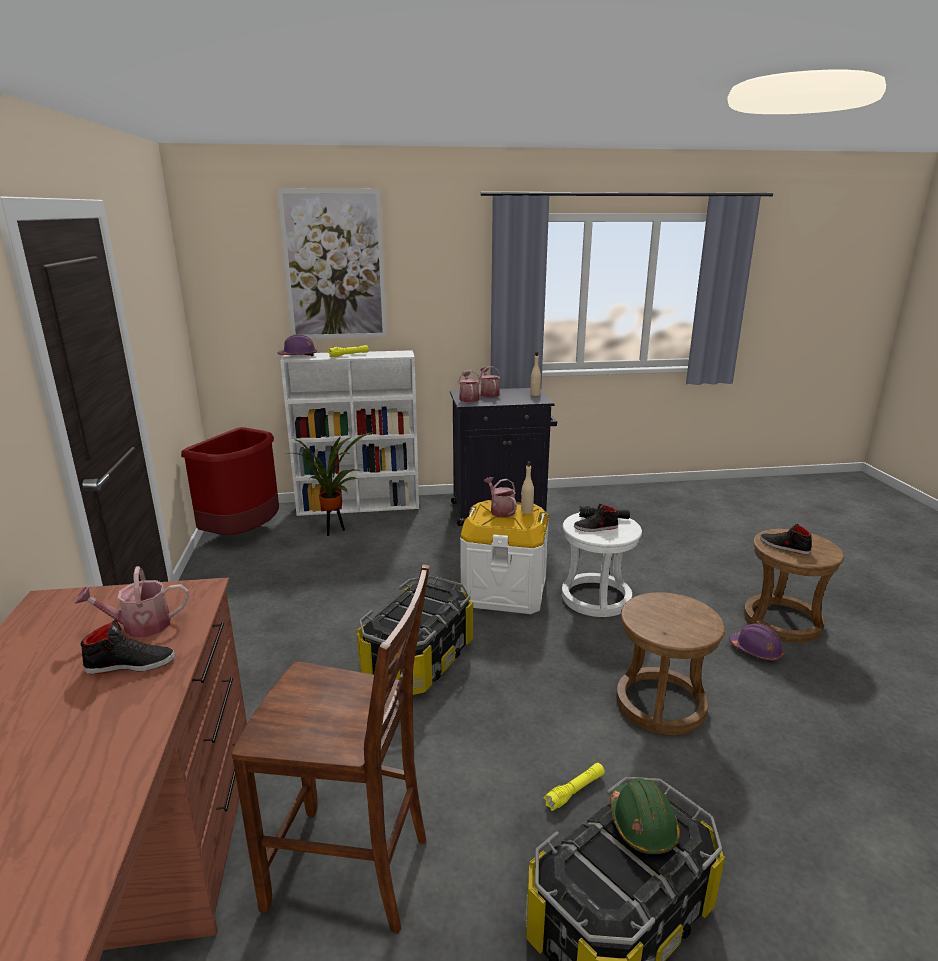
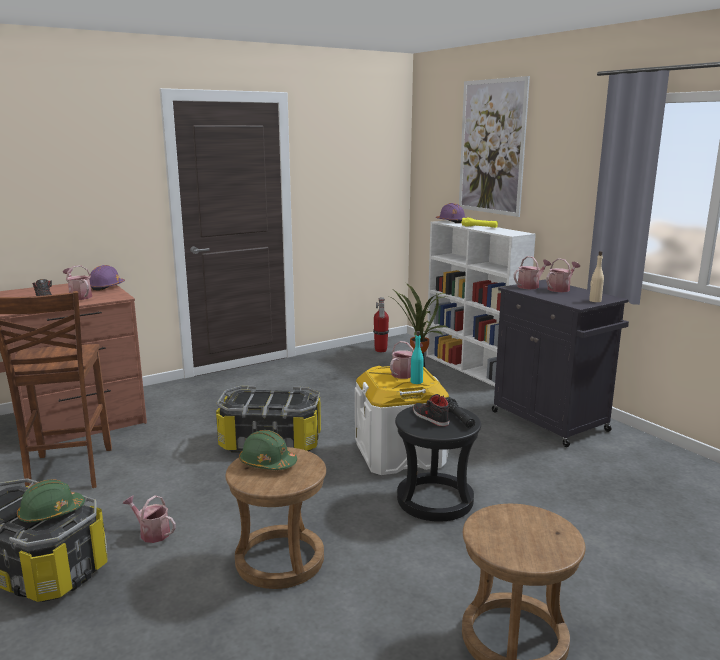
camera: 65 degrees right, 5 degrees down
red trash can [181,427,279,536] -> fire extinguisher [373,297,389,352]
beige bottle [521,461,534,514] -> turquoise bottle [411,331,424,384]
yellow flashlight [544,763,605,811] -> watering can [123,495,176,543]
white stool [562,512,642,617] -> black stool [395,406,481,522]
purple hard hat [729,623,784,662] -> purple hard hat moved to [89,265,125,291]
black shoe [760,524,812,555] -> none
none -> green hard hat [239,430,297,470]

